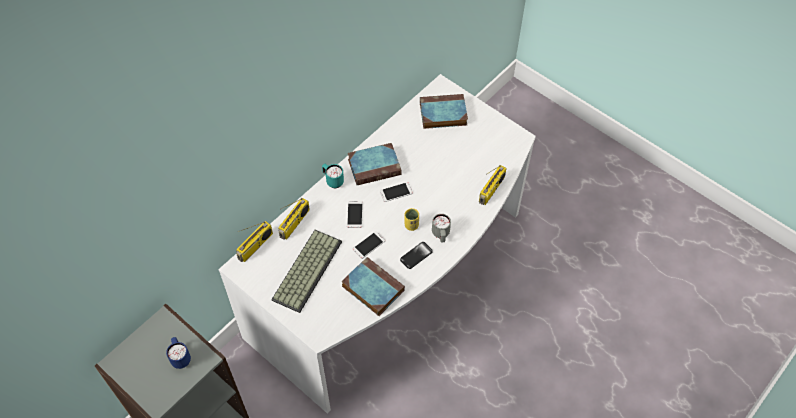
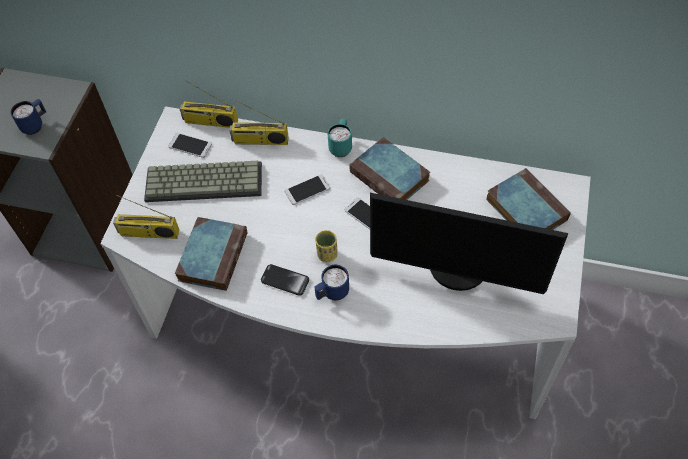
camera: 65 degrees right, 0 degrees up
phone [352,231,385,259] -> phone moved to [168,133,212,158]
grey mug [432,214,451,242] -> blue mug [314,265,349,300]
radio [479,165,506,205] -> radio moved to [113,195,179,239]
none -> monitor [370,193,568,294]

